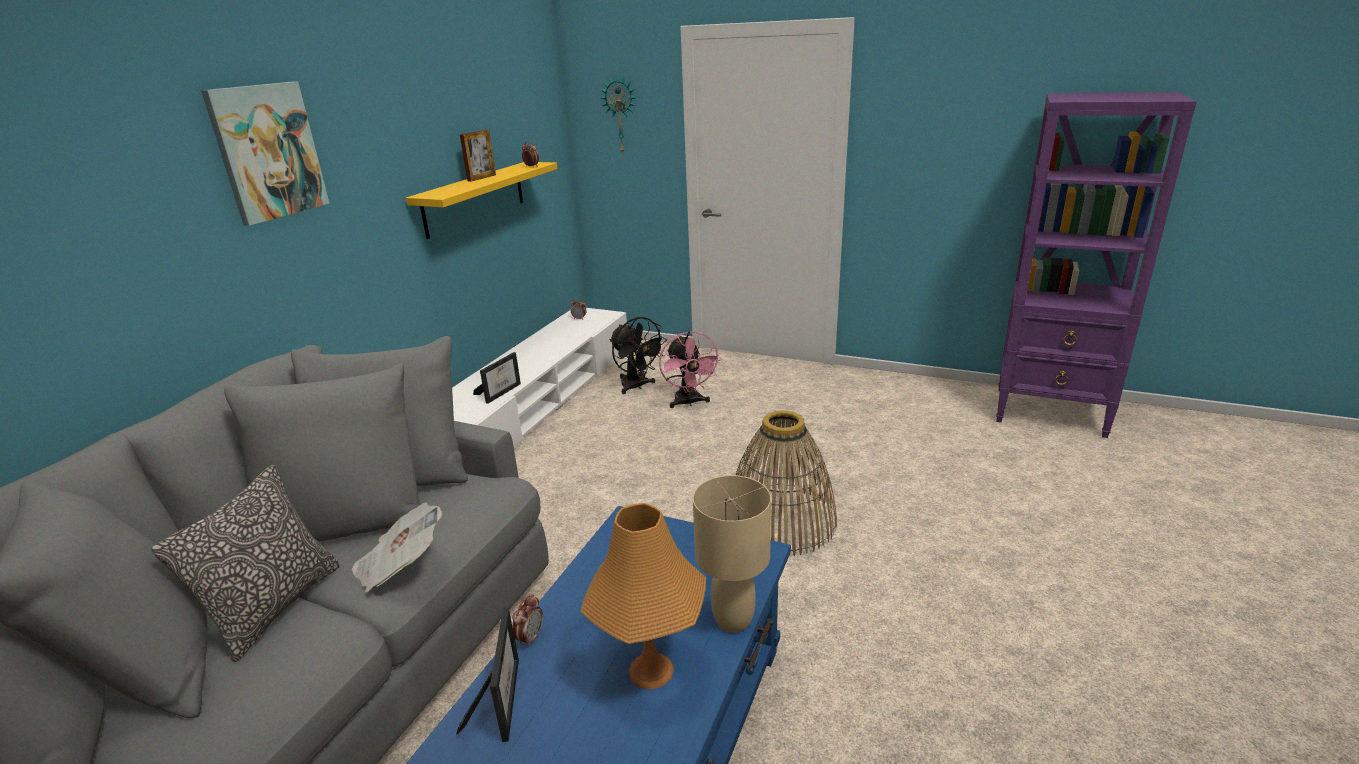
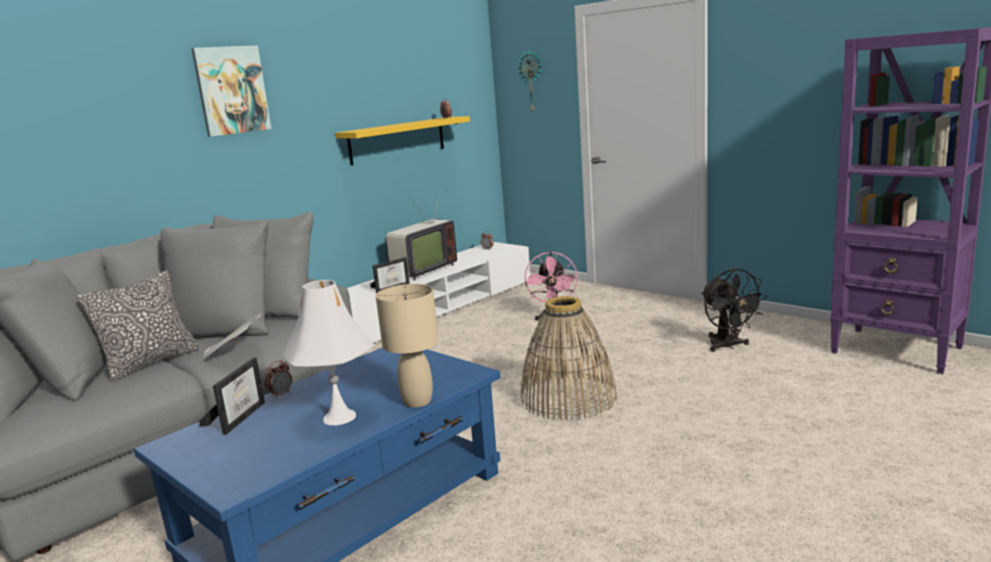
camera: 20 degrees right, 10 degrees down
picture frame [460,130,496,182] -> none
orange table lamp [580,503,706,689] -> white table lamp [283,280,375,425]
black fan [610,317,667,394] -> black fan moved to [701,269,767,352]
none -> television [385,188,457,281]

